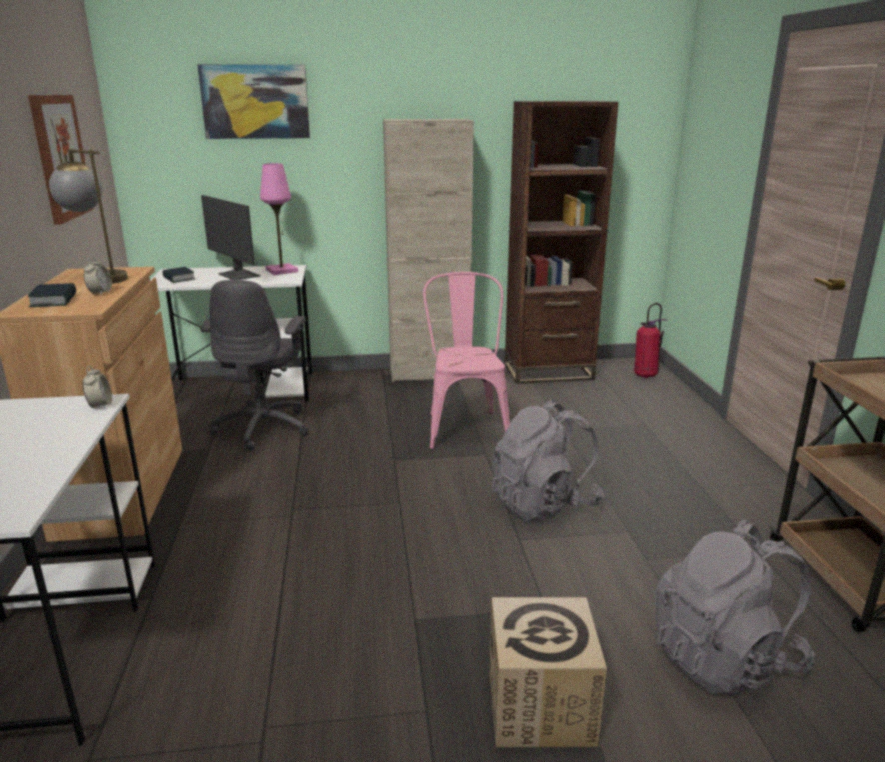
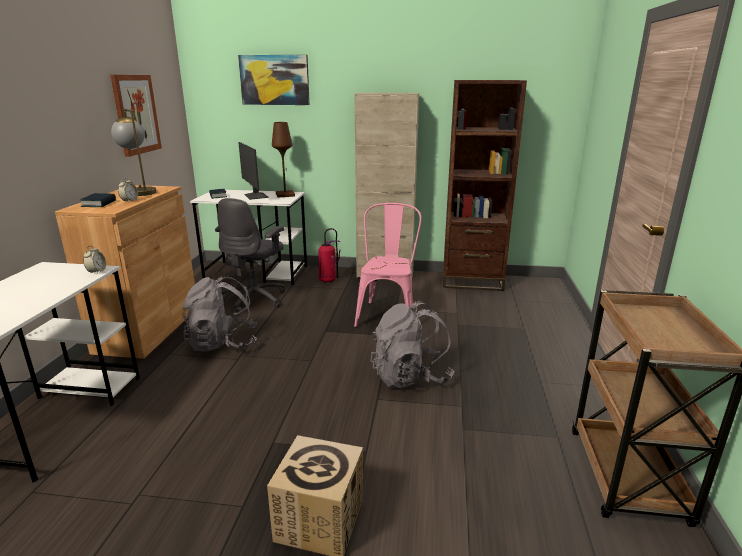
camera: 15 degrees right, 0 degrees up
pink table lamp [260,163,298,275] -> brown table lamp [272,122,295,198]
fire extinguisher [634,303,668,378] -> fire extinguisher moved to [318,228,340,283]
grey backpack [655,520,815,694] -> grey backpack moved to [182,275,257,352]

